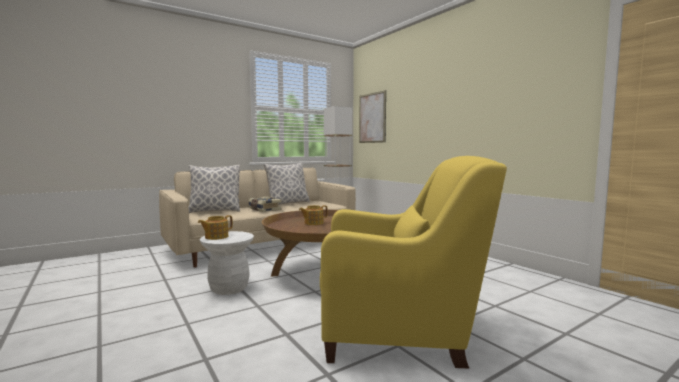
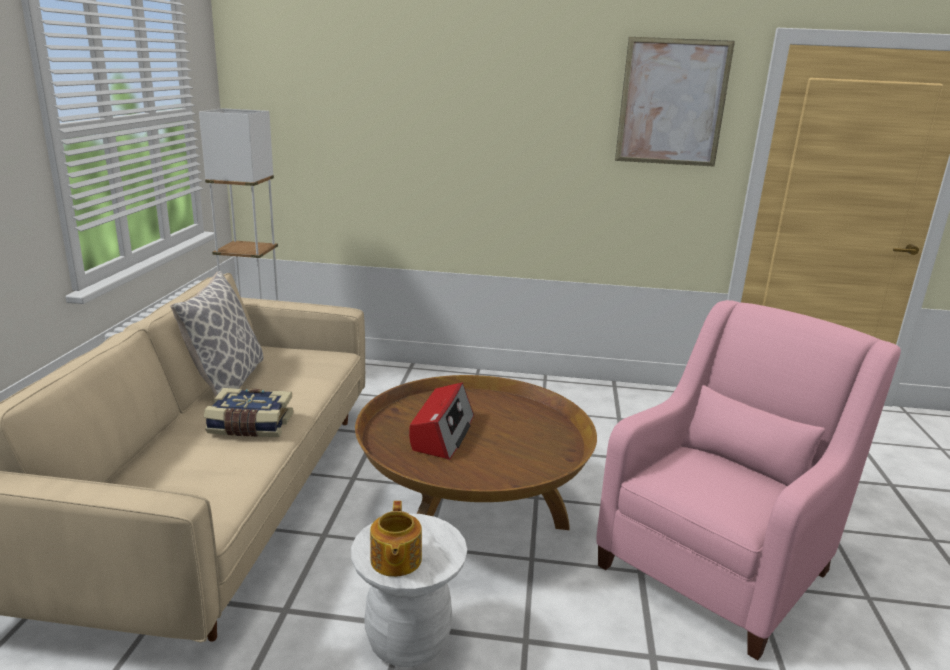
camera: 50 degrees left, 15 degrees up
pillow [189,165,240,213] -> none
teapot [299,205,328,225] -> radio [409,383,474,460]
yellow armchair [320,156,507,368] -> pink armchair [596,300,901,660]
picture [359,90,386,143] -> picture moved to [615,37,735,167]

